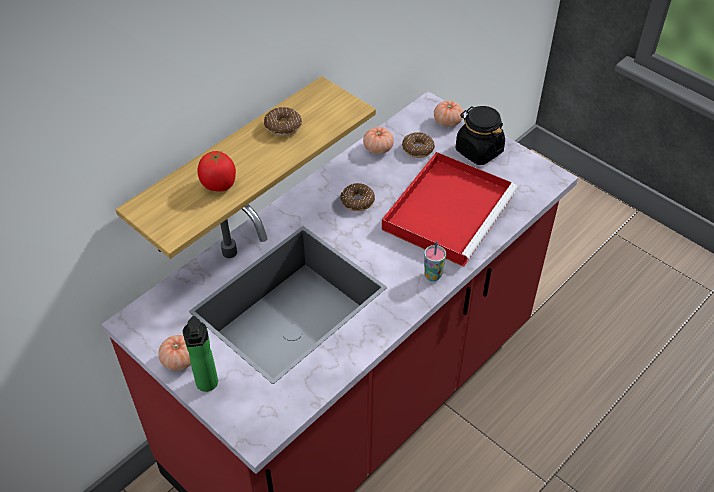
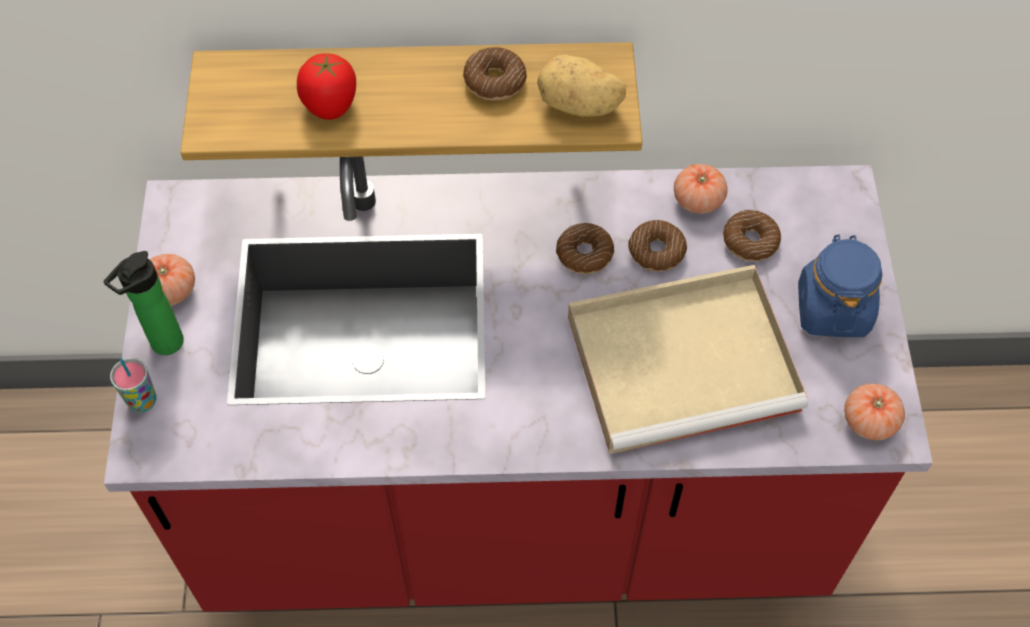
camera: 45 degrees right, 10 degrees up
red tray [382,152,518,267] -> beige tray [568,265,808,454]
cup [424,241,446,281] -> cup moved to [110,358,157,413]
tomato [434,101,464,127] -> tomato moved to [844,384,905,440]
black jar [456,106,505,165] -> blue jar [798,234,882,337]
none -> potato [537,55,626,117]
none -> donut [628,220,687,271]

